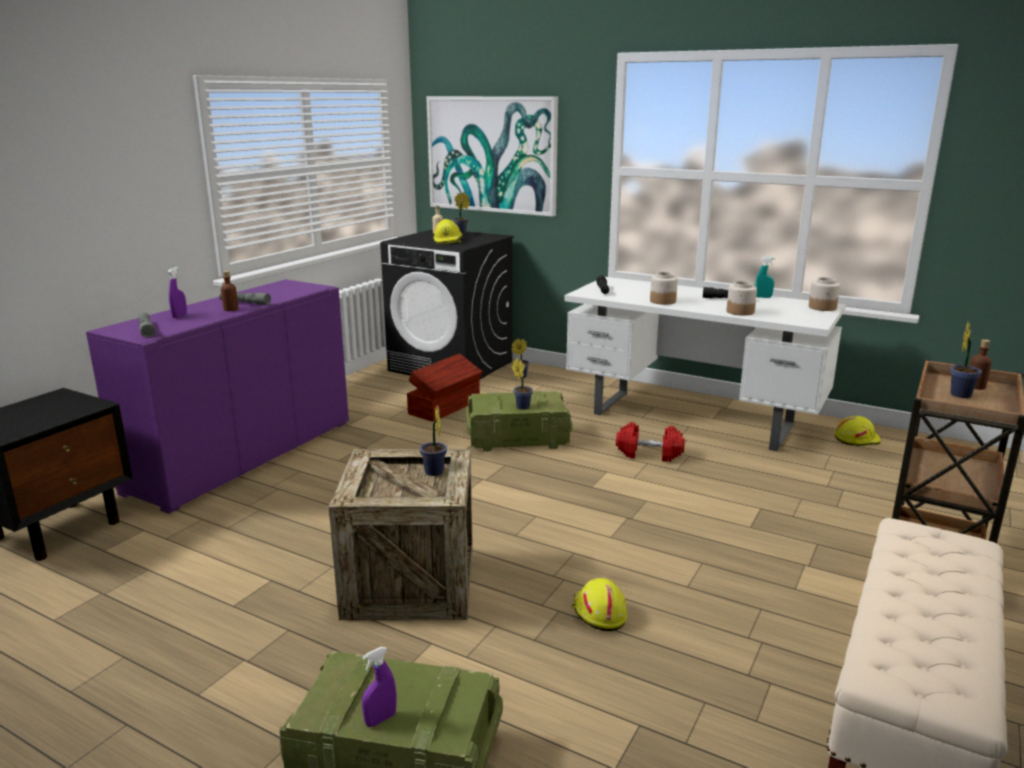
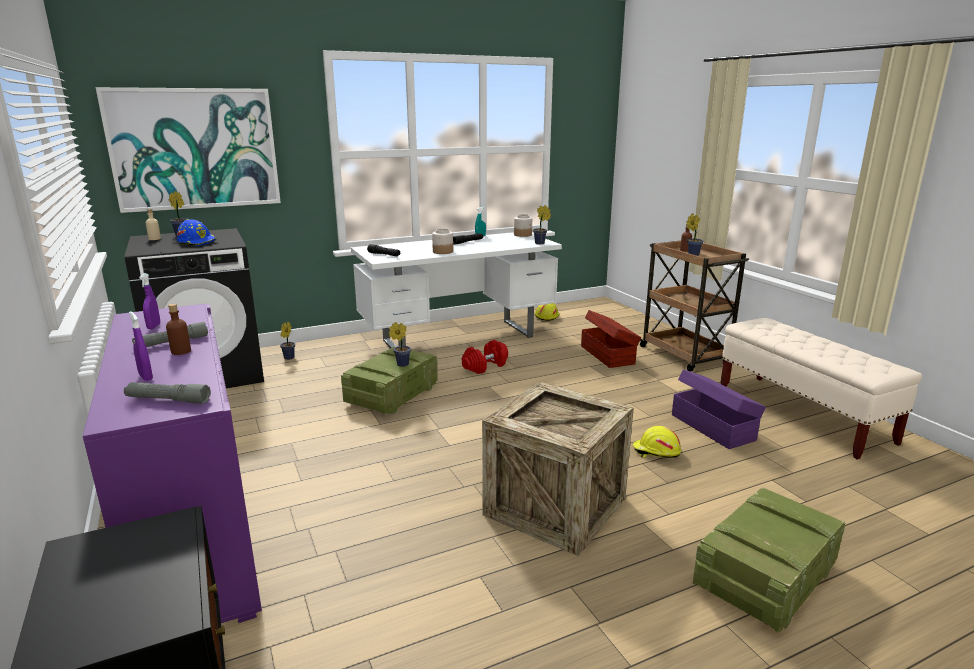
camera: 55 degrees left, 0 degrees up
purple spray bottle [362,647,396,727] -> purple spray bottle moved to [139,273,160,329]
brown storage box [407,353,483,422] -> brown storage box moved to [581,310,641,368]
potted plant [420,406,447,476] -> potted plant moved to [533,205,551,245]
yellow hard hat [433,219,462,244] -> blue hard hat [177,219,216,246]
jar [727,281,757,316] -> none
none -> purple storage box [672,369,766,449]

